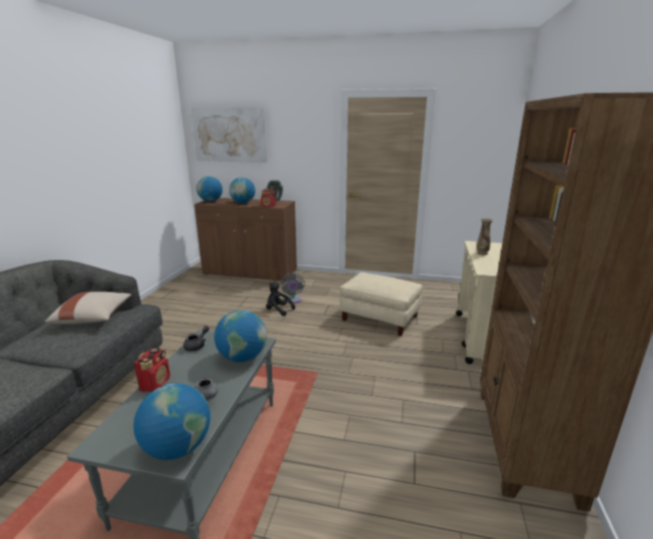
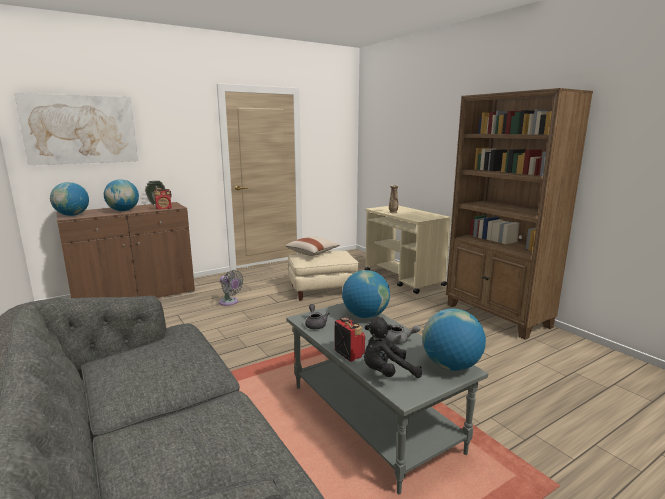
camera: 45 degrees left, 5 degrees down
beige pillow [45,292,132,324] -> beige pillow moved to [286,236,340,256]
black plush toy [266,282,295,316] -> black plush toy moved to [364,317,422,378]

